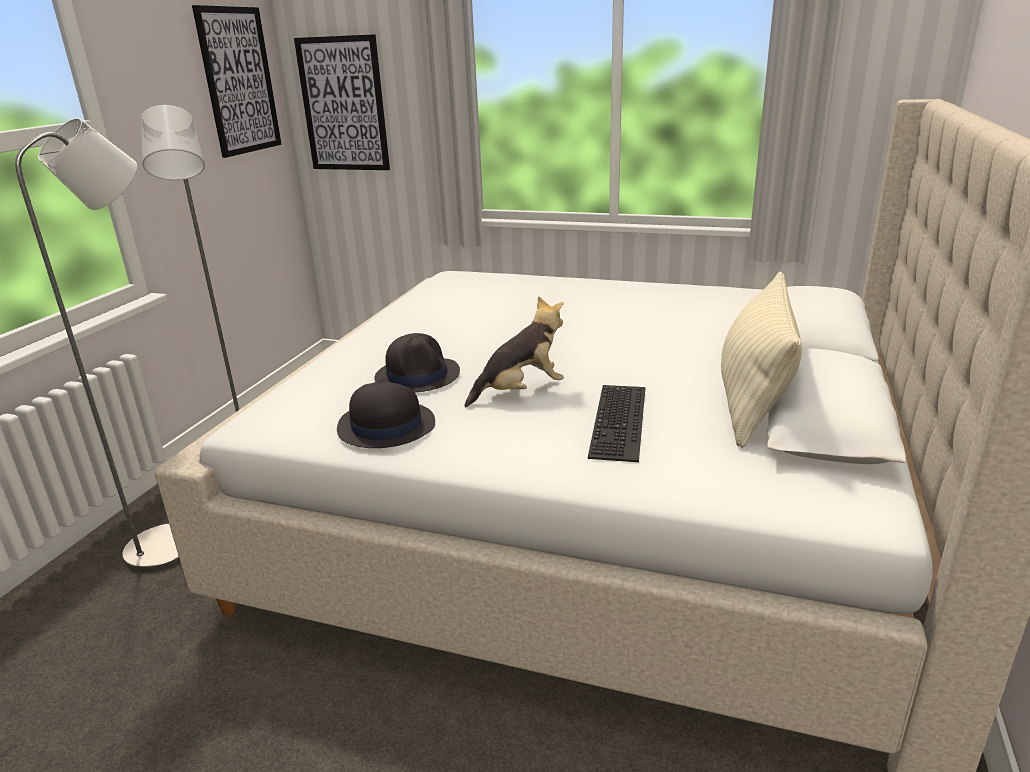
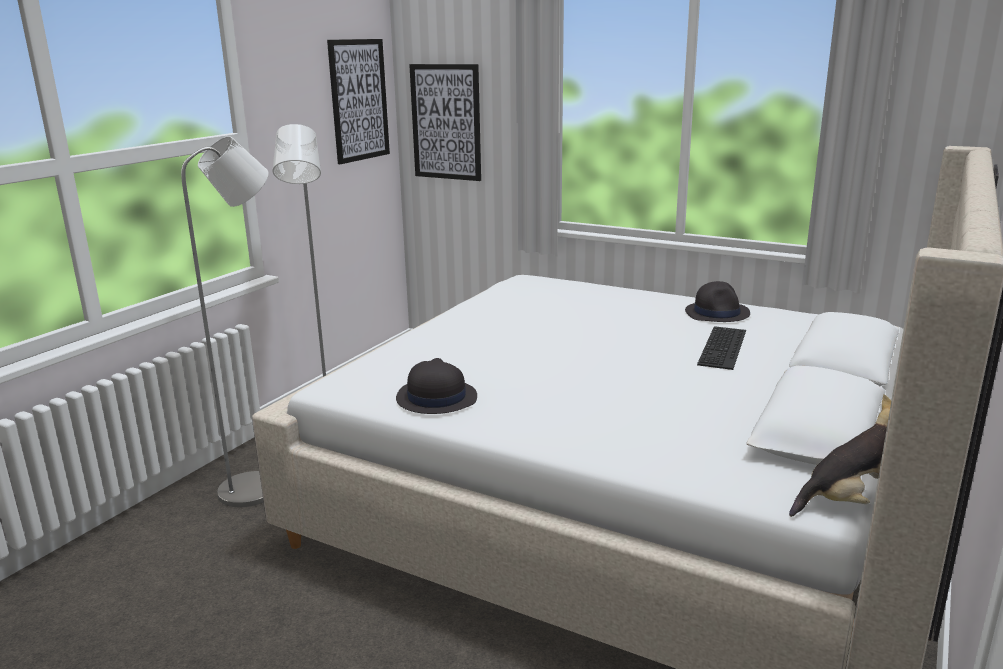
camera: 10 degrees right, 5 degrees down
black hat [374,333,460,392] -> black hat moved to [685,281,750,322]
plush toy [464,296,564,407] -> plush toy moved to [789,394,891,517]
keyboard [588,385,645,462] -> keyboard moved to [697,326,746,370]
beige pillow [721,272,802,448] -> none

